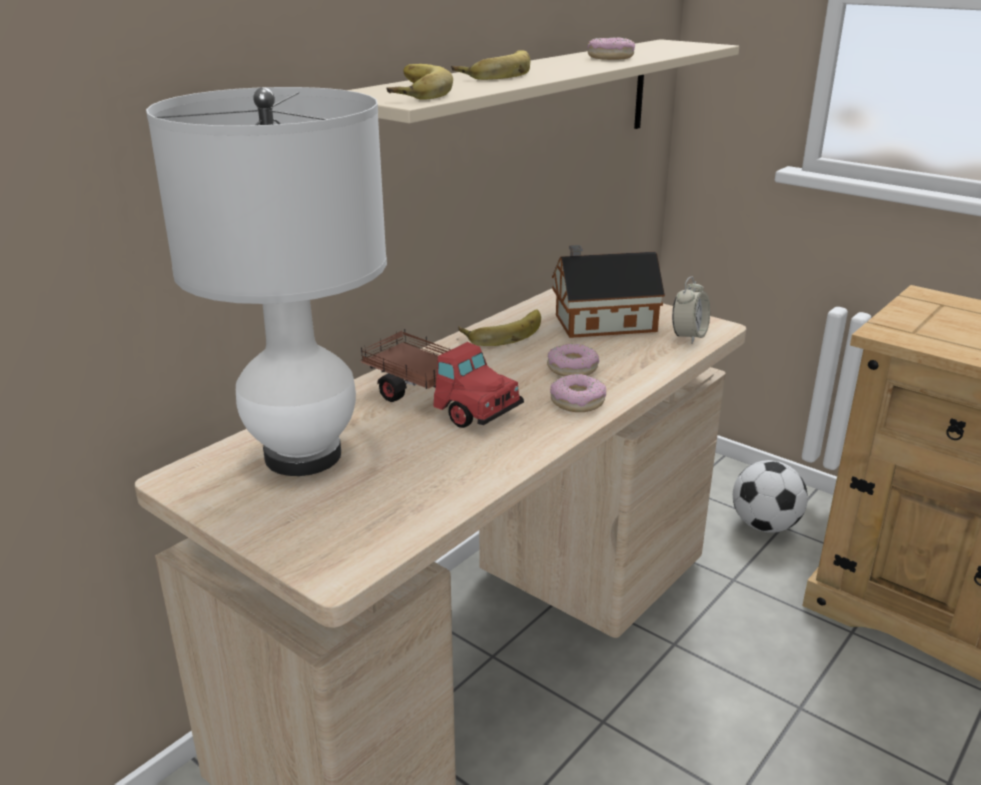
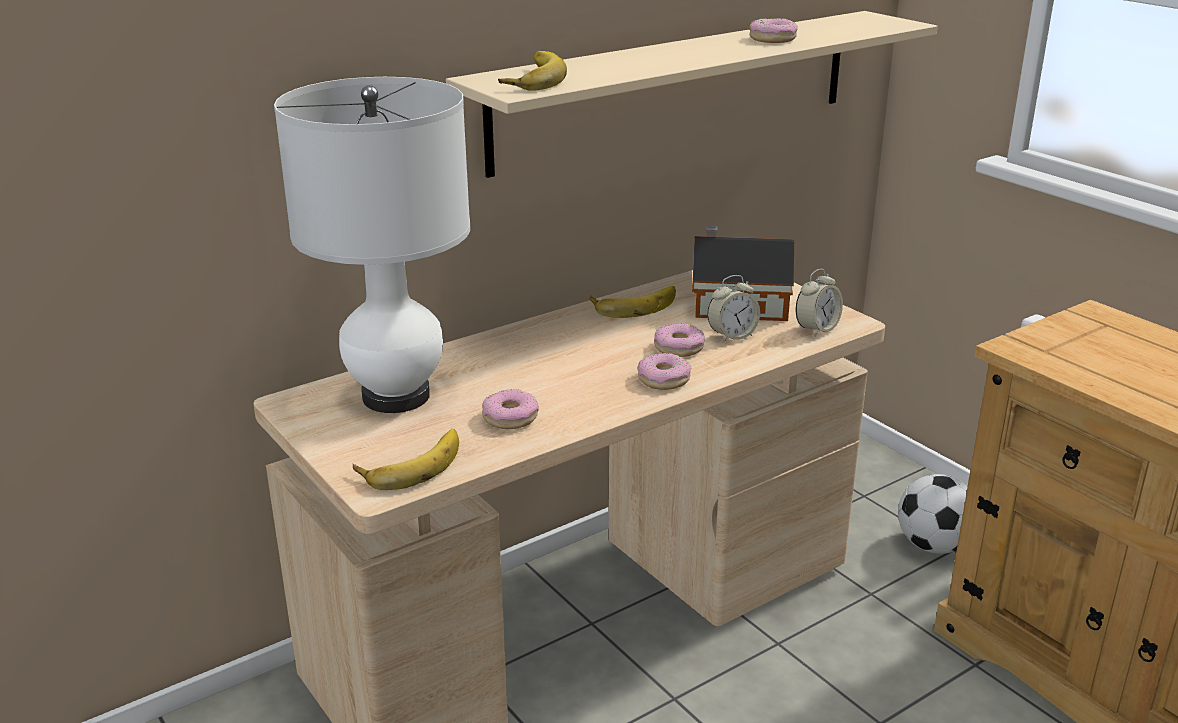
camera: 15 degrees right, 0 degrees up
toy truck [360,329,524,428] -> none
banana [451,50,530,80] -> banana moved to [353,429,459,490]
none -> donut [482,389,539,429]
none -> alarm clock [707,275,760,343]

